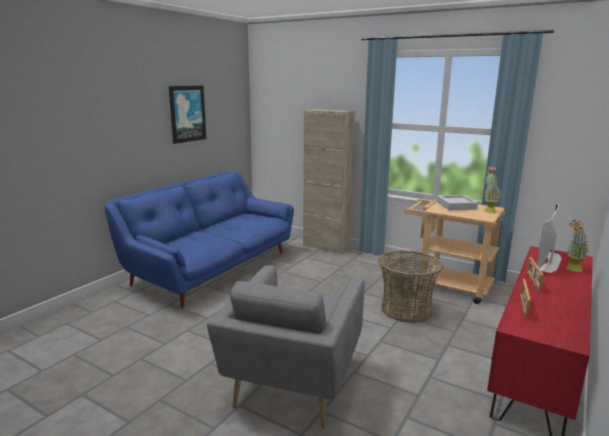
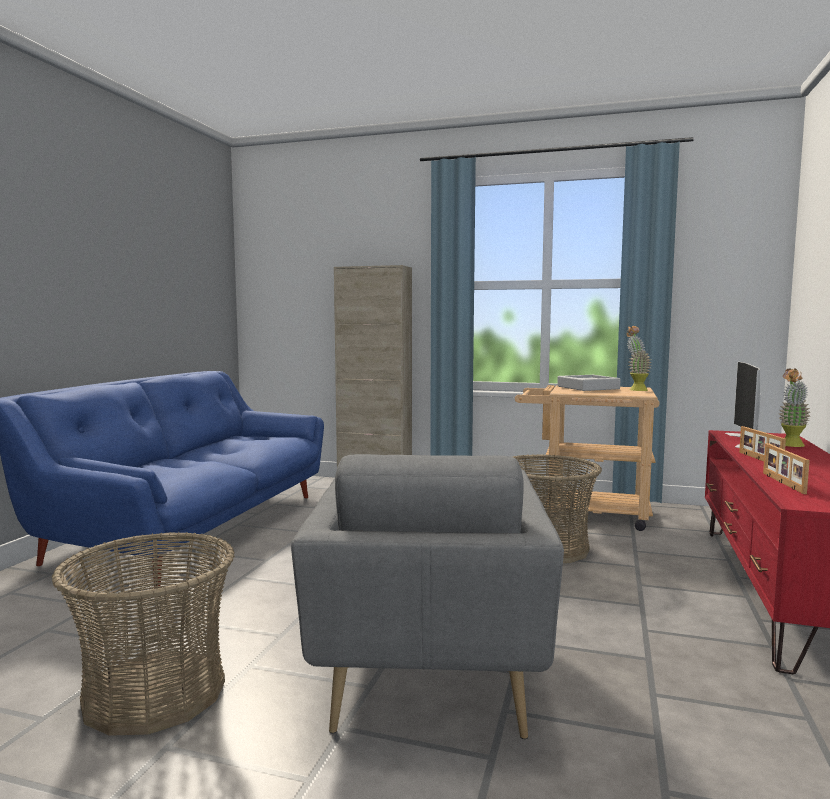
camera: 15 degrees left, 10 degrees down
picture [169,86,206,144] -> none
none -> basket [52,532,235,736]

